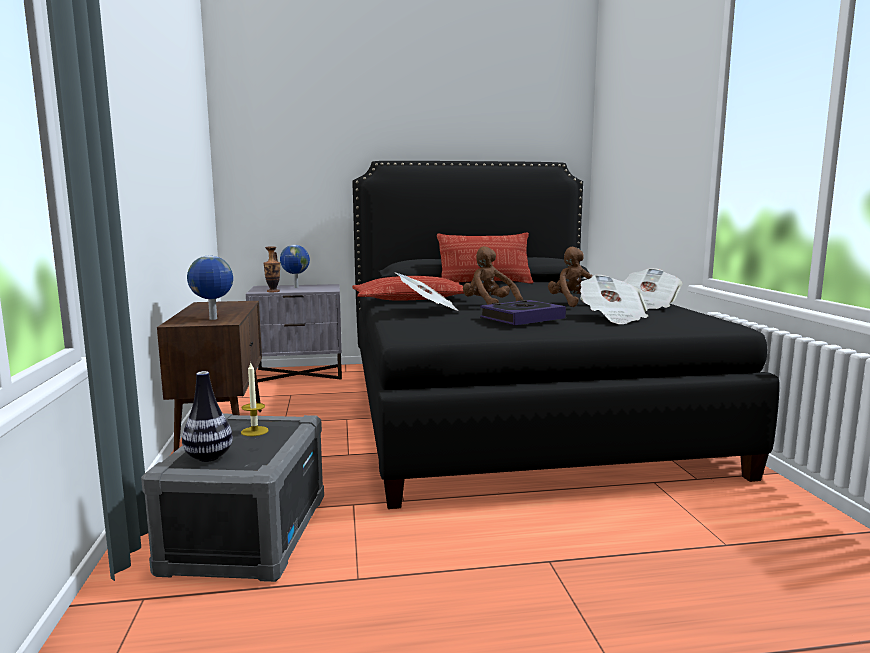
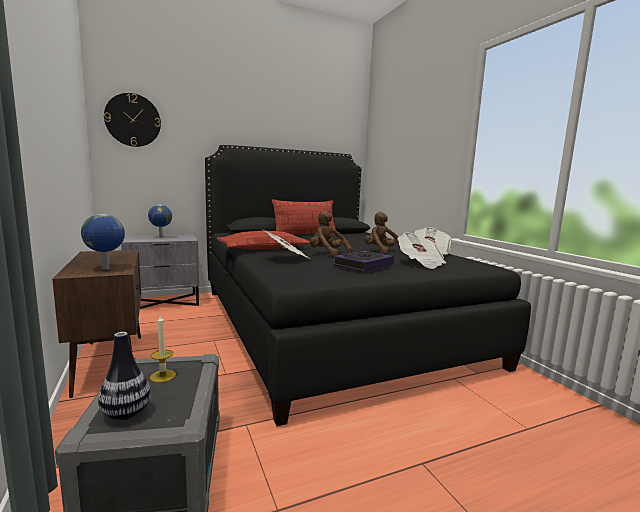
camera: 15 degrees left, 0 degrees up
vase [263,247,280,292] -> none
none -> wall clock [104,93,161,147]

